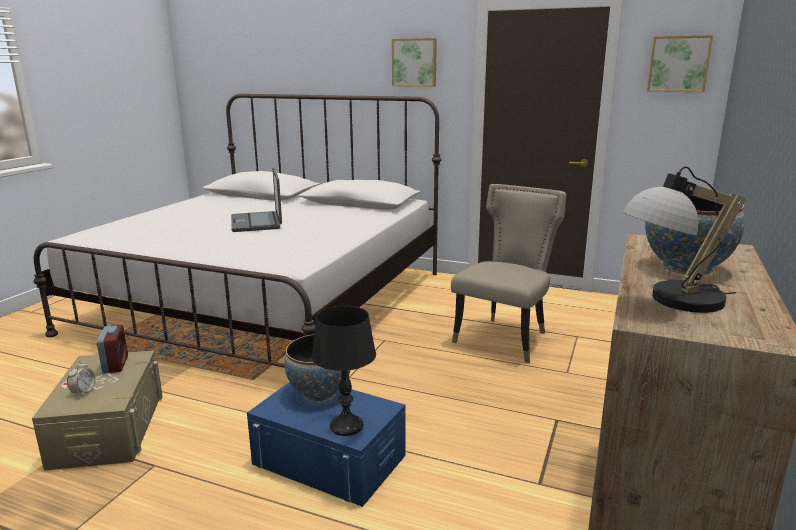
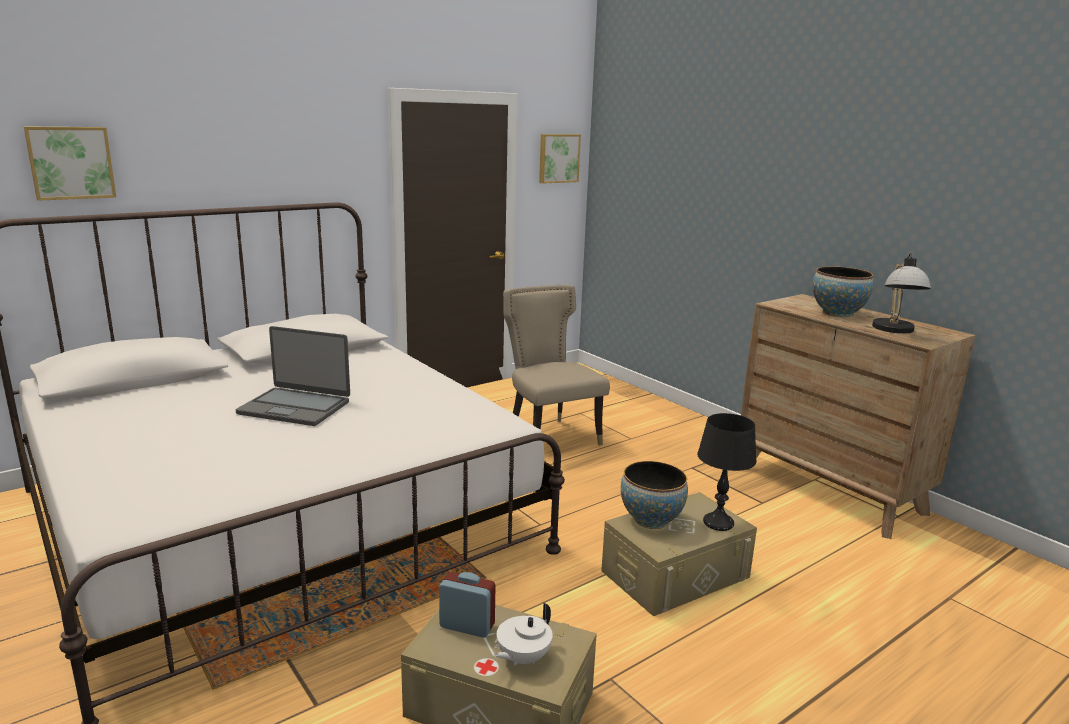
camera: 60 degrees left, 0 degrees up
alarm clock [67,361,96,396] -> white teapot [494,603,553,666]
blue storage box [247,382,406,507] -> beige storage box [601,492,757,616]
picture [392,38,437,87] -> picture moved to [24,126,116,201]

